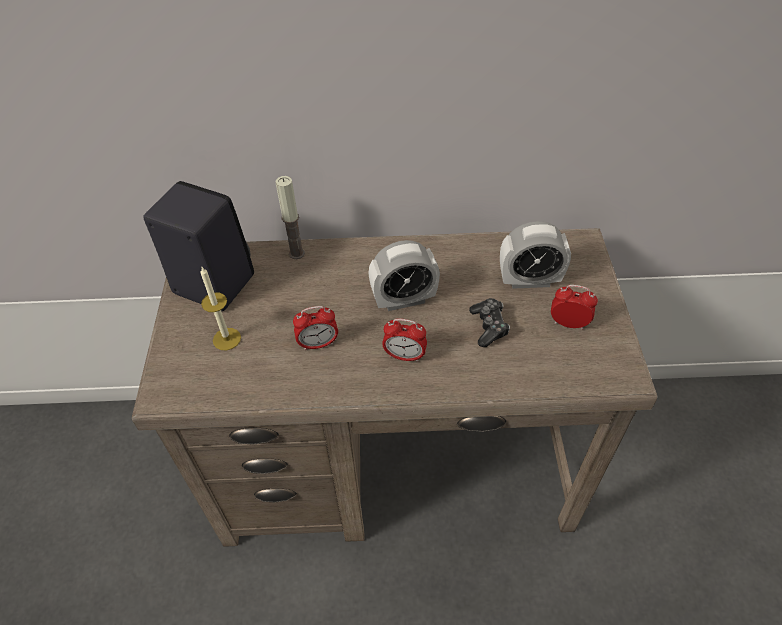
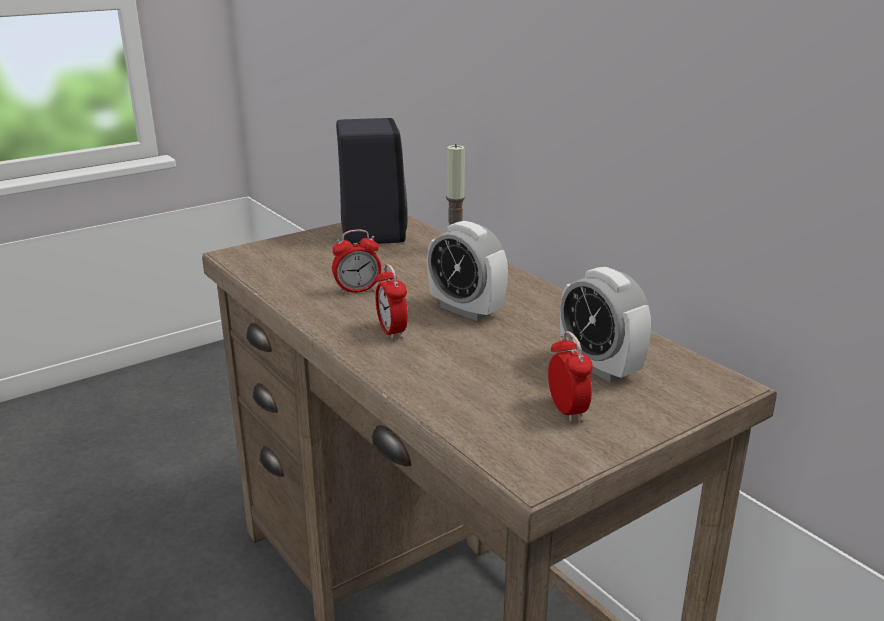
camera: 55 degrees right, 25 degrees down
candle [200,267,241,350] -> none
alarm clock [293,306,338,350] -> alarm clock turned 60 degrees counterclockwise [332,229,381,294]
game controller [469,298,510,347] -> none

